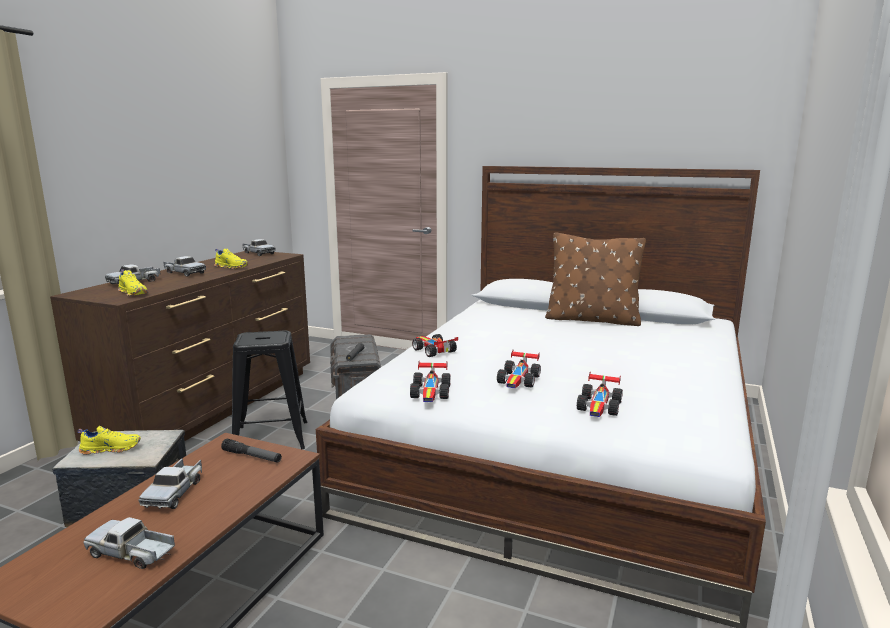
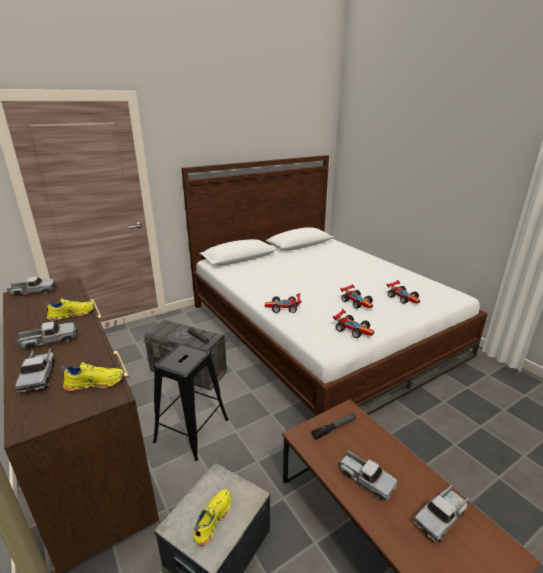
camera: 55 degrees left, 10 degrees up
brown pillow [545,232,646,326] -> none

